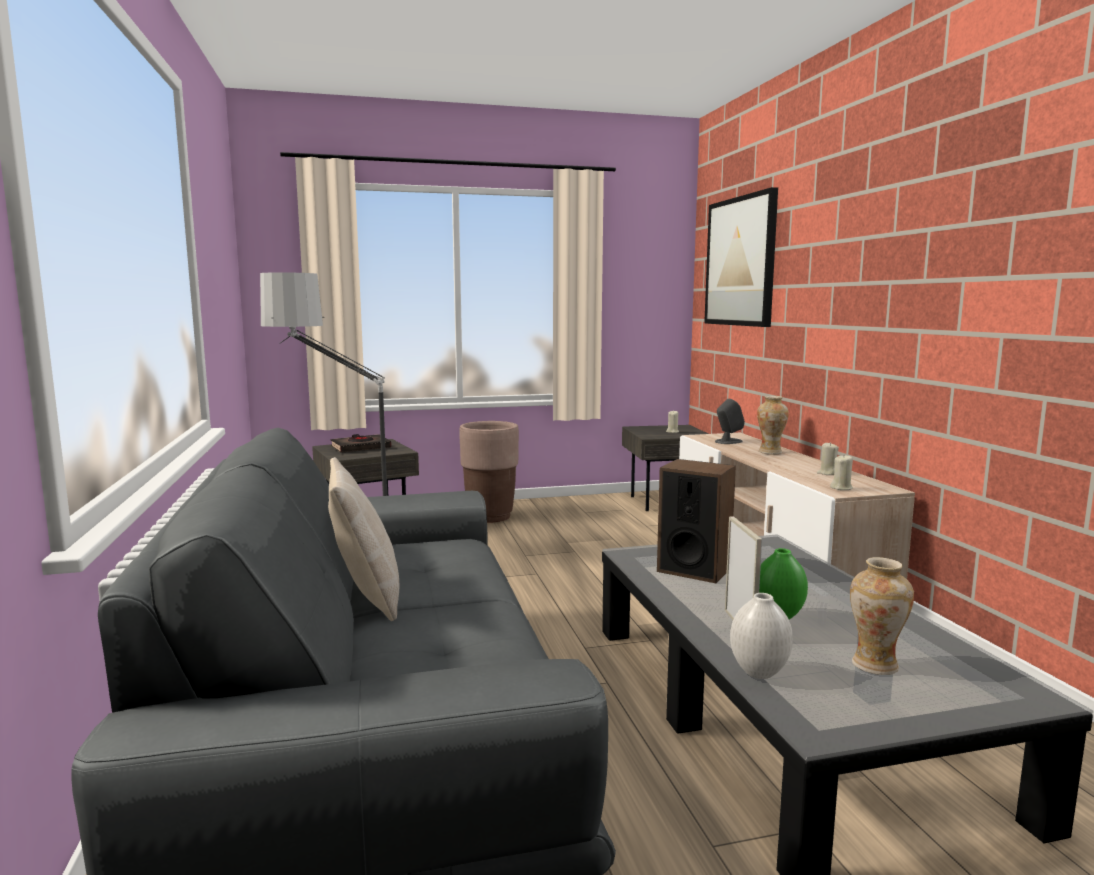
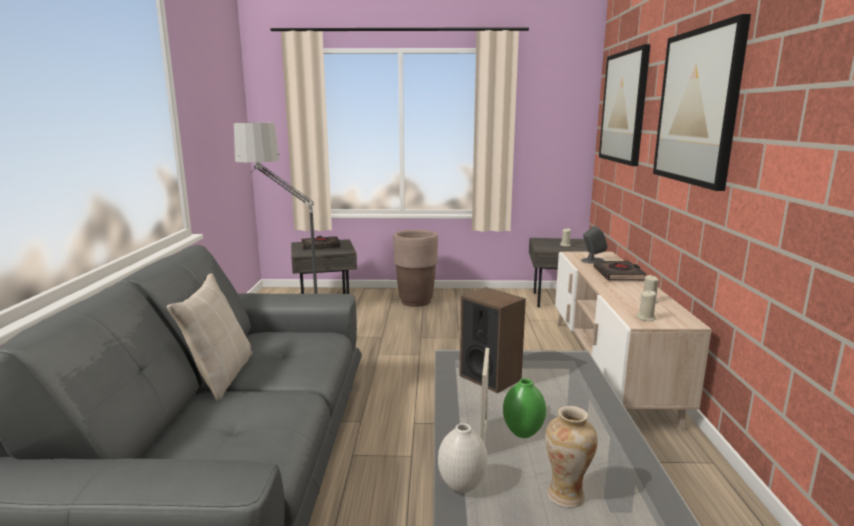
camera: 15 degrees right, 5 degrees up
vase [757,396,789,455] -> black book [594,261,647,281]
none -> picture [653,14,751,191]

